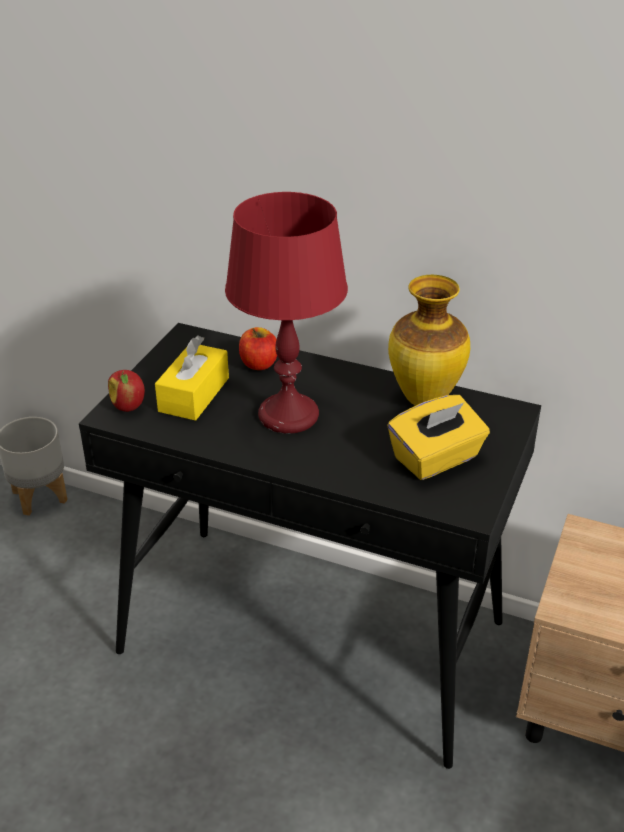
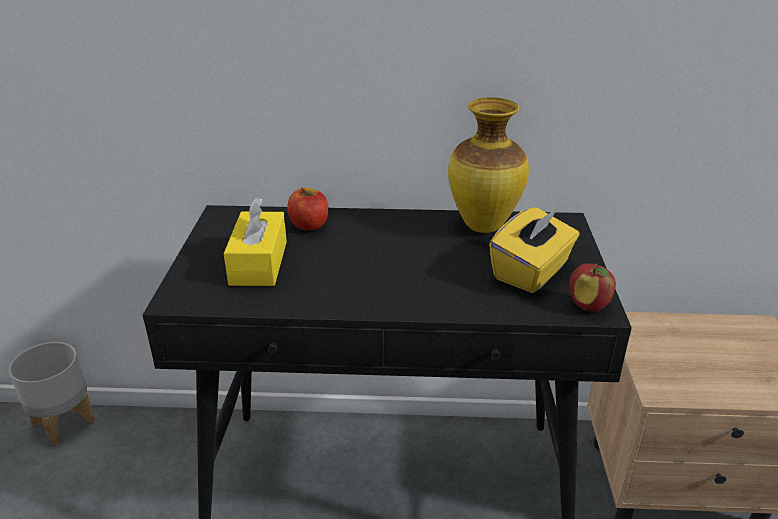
camera: 20 degrees left, 5 degrees down
apple [108,370,145,412] -> apple moved to [569,263,616,311]
red table lamp [225,192,348,434] -> none

